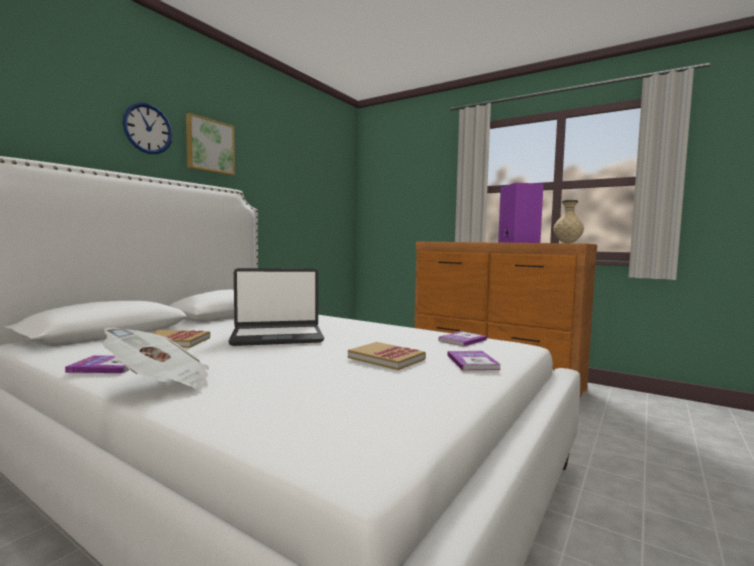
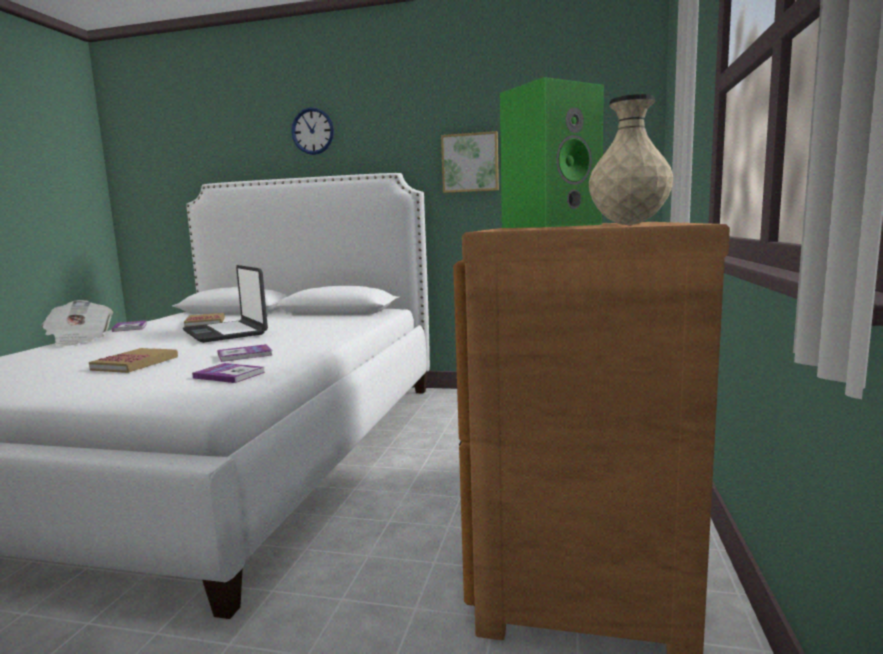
camera: 70 degrees right, 5 degrees up
picture [186,113,235,175] -> picture moved to [441,131,499,193]
book [448,351,501,370] -> book moved to [217,344,272,362]
purple speaker [498,183,544,243] -> green speaker [500,77,604,228]

